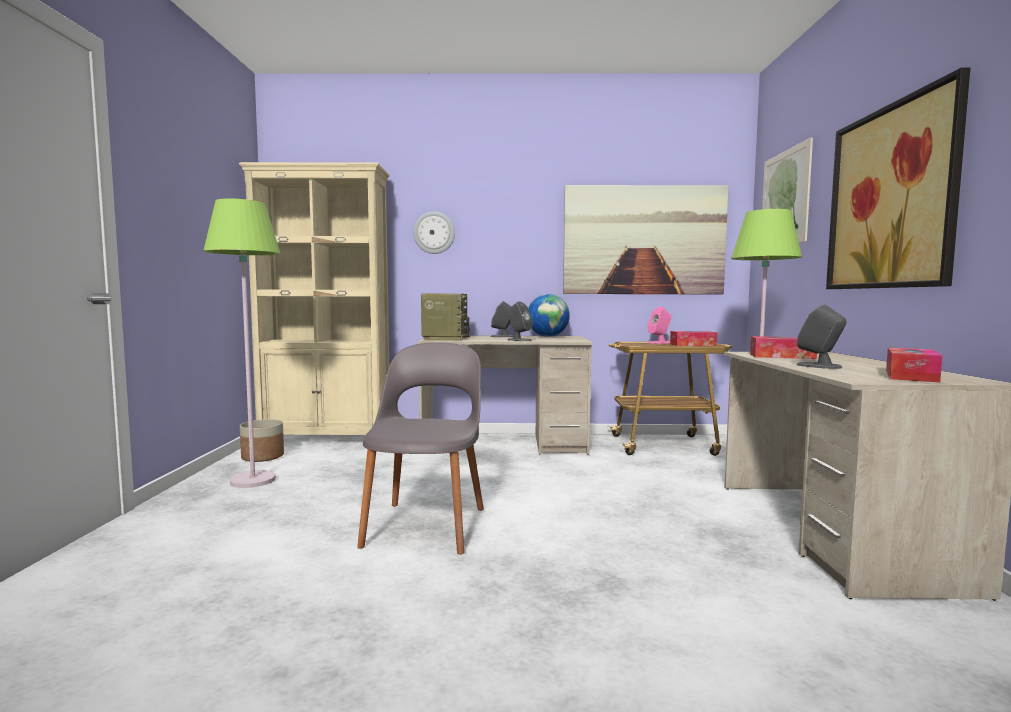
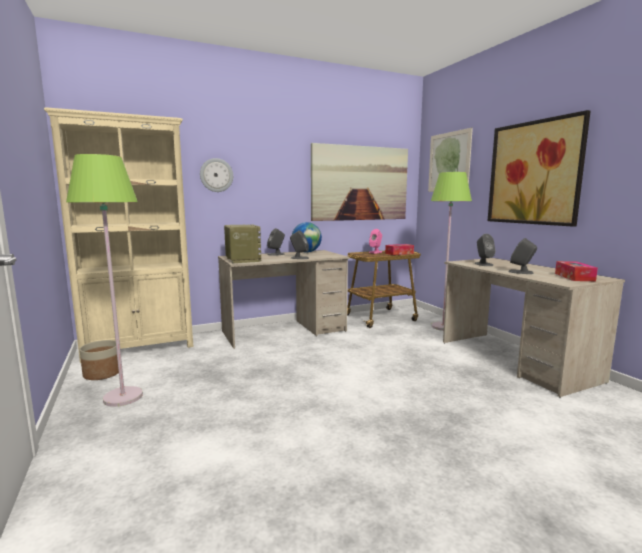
camera: 25 degrees left, 5 degrees up
grey chair [357,342,484,554] -> none
tissue box [750,336,817,359] -> grey speaker [475,234,495,266]

